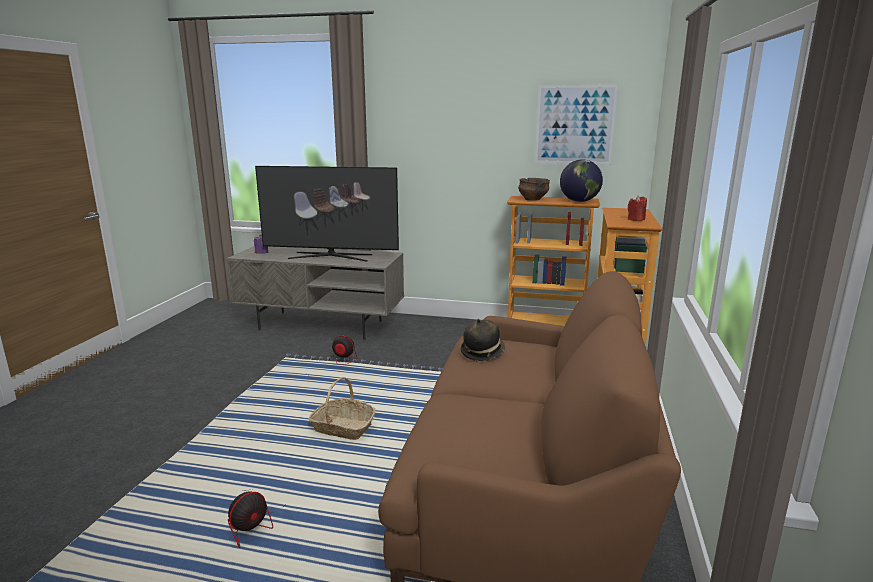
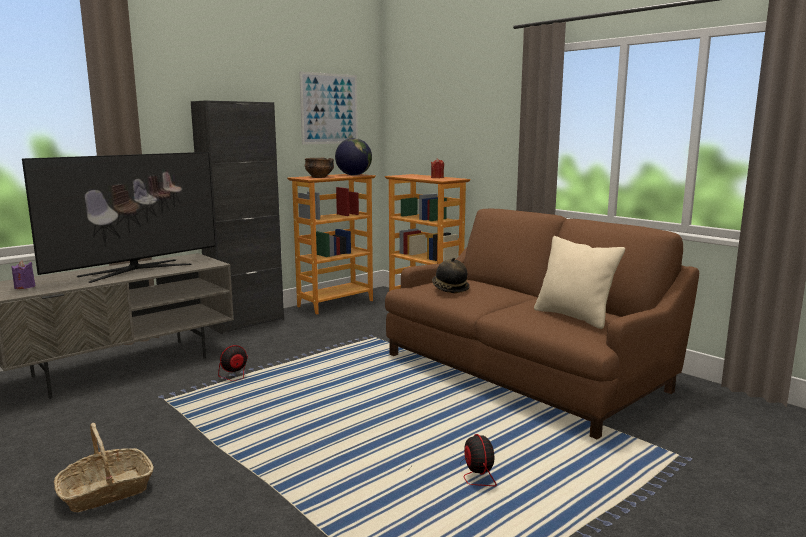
camera: 55 degrees left, 5 degrees down
basket [309,377,375,440] -> basket moved to [54,423,154,512]
none -> black cabinet [191,100,284,334]
none -> beige pillow [534,236,625,329]

